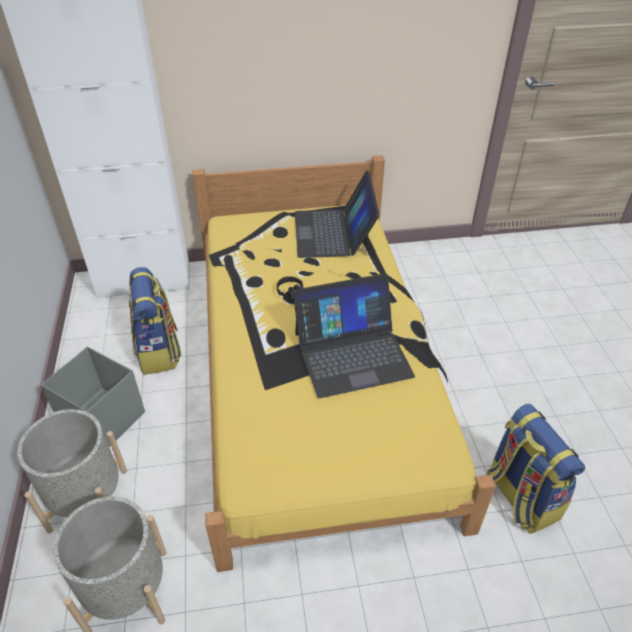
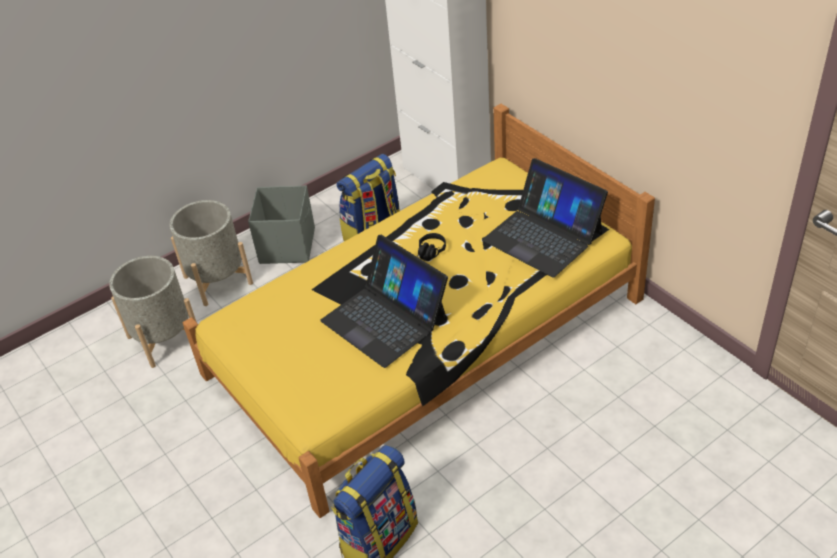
camera: 65 degrees right, 0 degrees up
laptop [295,170,380,258] -> laptop turned 105 degrees counterclockwise [482,158,608,278]

